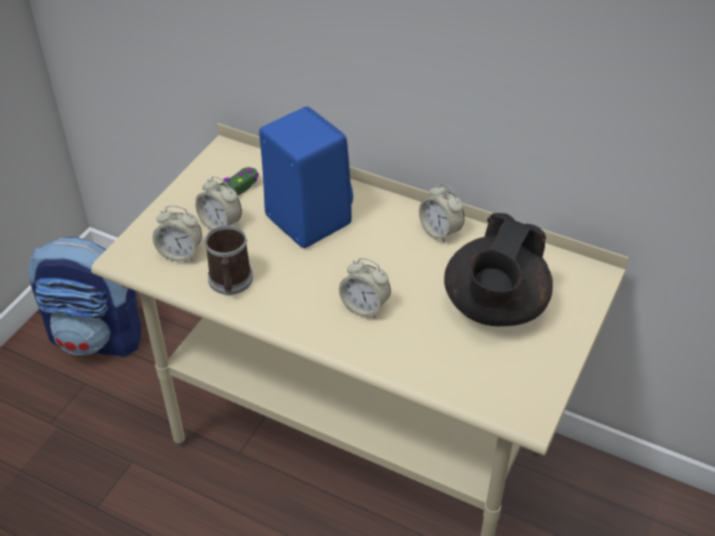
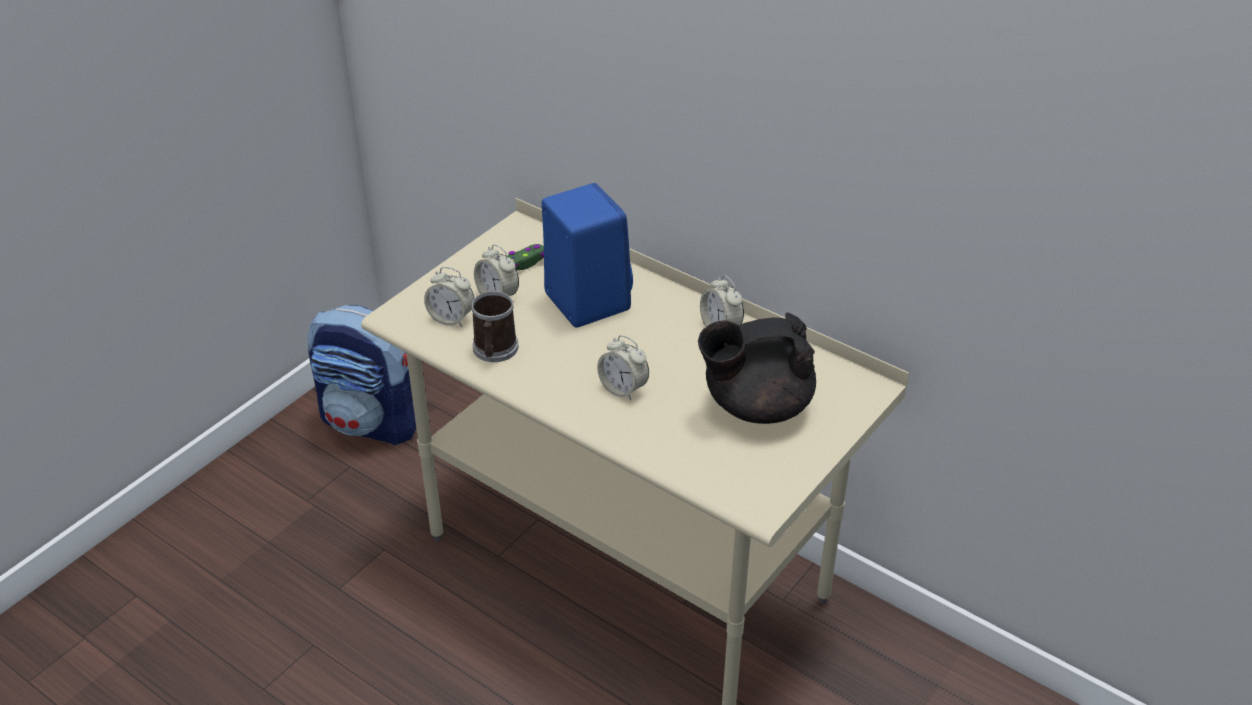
camera: 10 degrees right, 5 degrees down
black teapot [444,213,553,326] -> black teapot turned 45 degrees clockwise [698,312,816,424]

